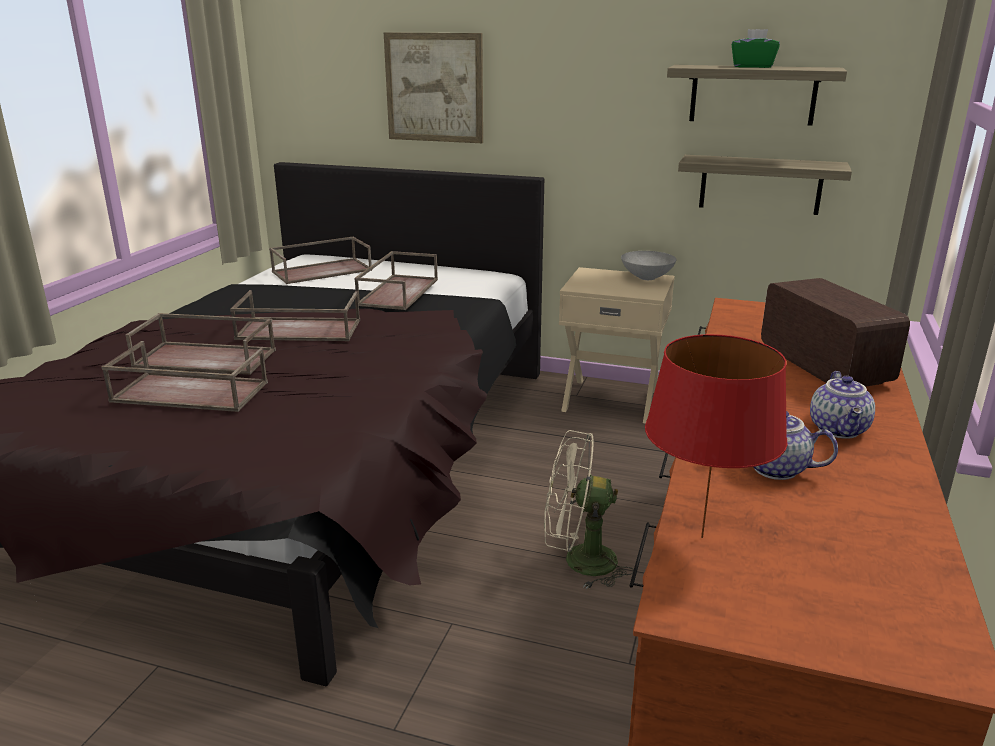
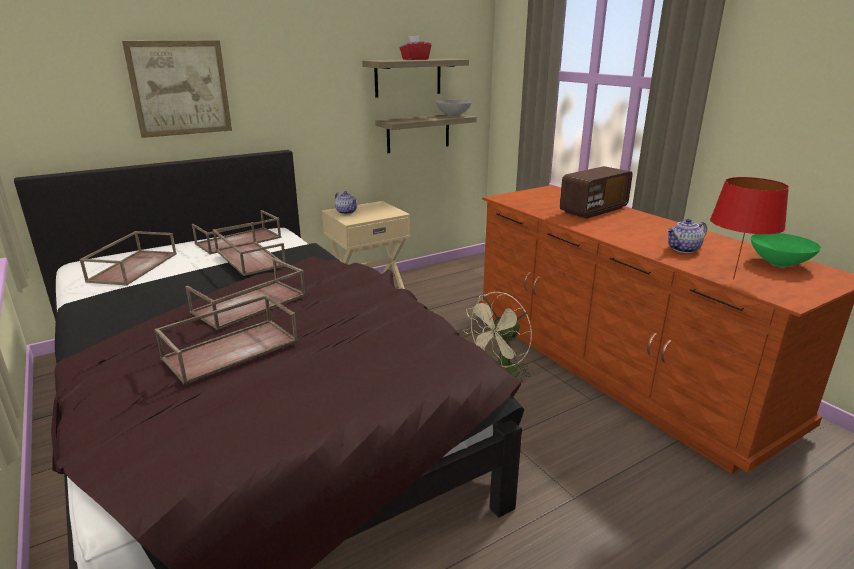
camera: 50 degrees left, 0 degrees up
brown tray [102,341,268,412] -> brown tray moved to [192,210,281,255]
grey bowl [621,251,677,280] -> grey bowl moved to [436,100,472,117]
green tissue box [732,29,780,68] -> red tissue box [399,36,431,60]
radio [761,278,910,387] -> radio turned 120 degrees clockwise [560,166,632,219]
teapot [810,371,875,439] -> teapot moved to [335,191,357,214]
none -> green bowl [751,233,821,267]

